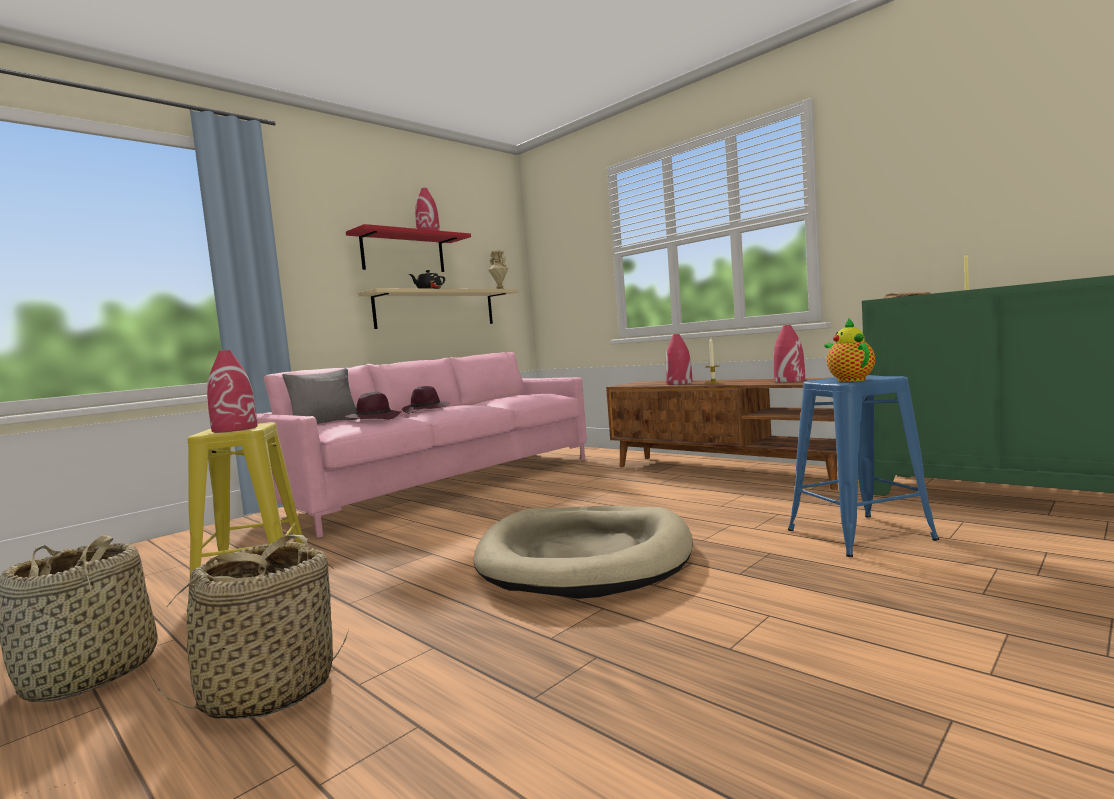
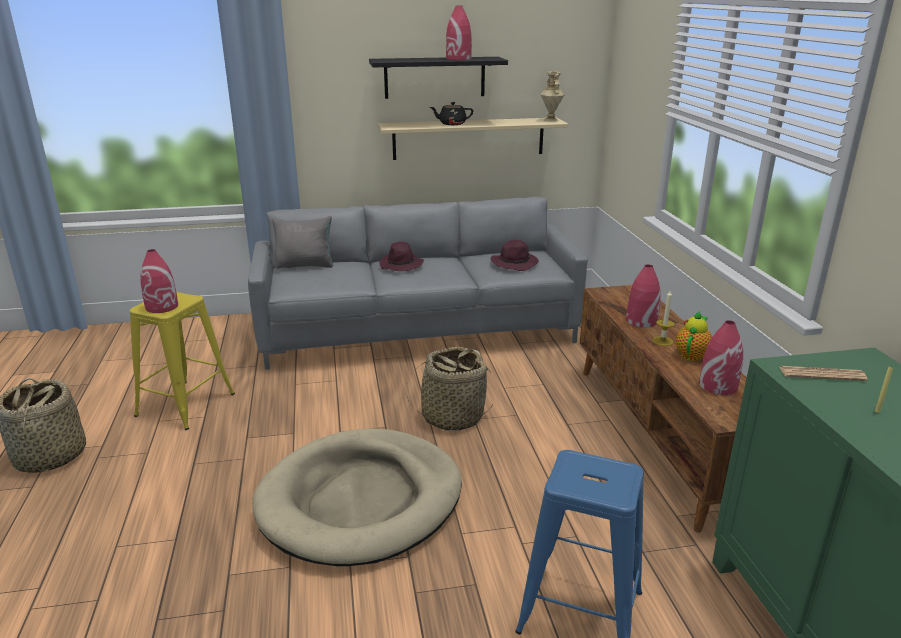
camera: 35 degrees right, 20 degrees up
basket [148,535,348,719] -> basket moved to [406,347,492,431]
pink sofa [256,352,587,538] -> grey sofa [248,197,588,370]
purple hat [345,391,401,420] -> purple hat moved to [491,240,539,271]
red shelf [346,224,471,272] -> black shelf [369,57,508,99]
teapot [824,318,875,382] -> teapot moved to [676,310,712,361]

